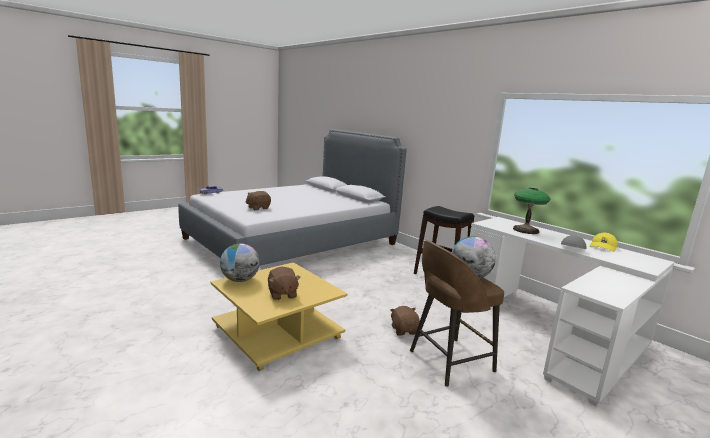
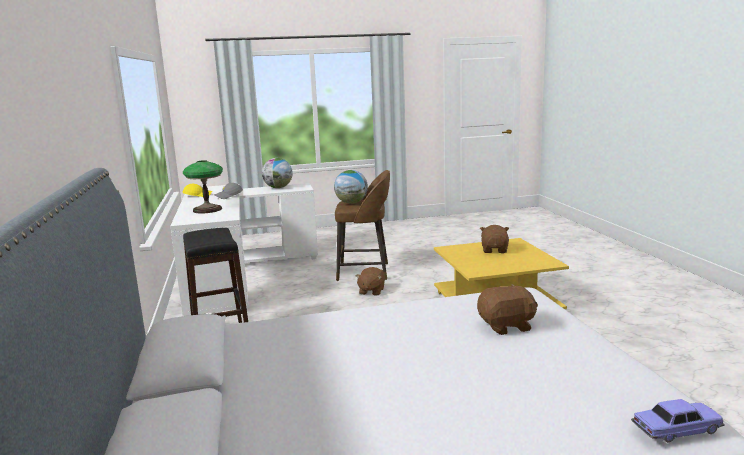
camera: 150 degrees left, 0 degrees up
globe [220,244,260,282] -> globe moved to [262,158,293,188]

